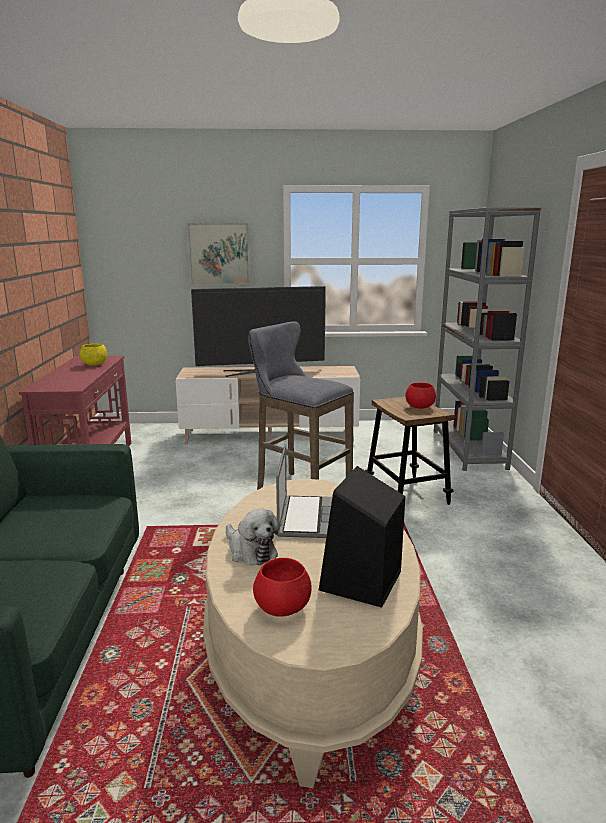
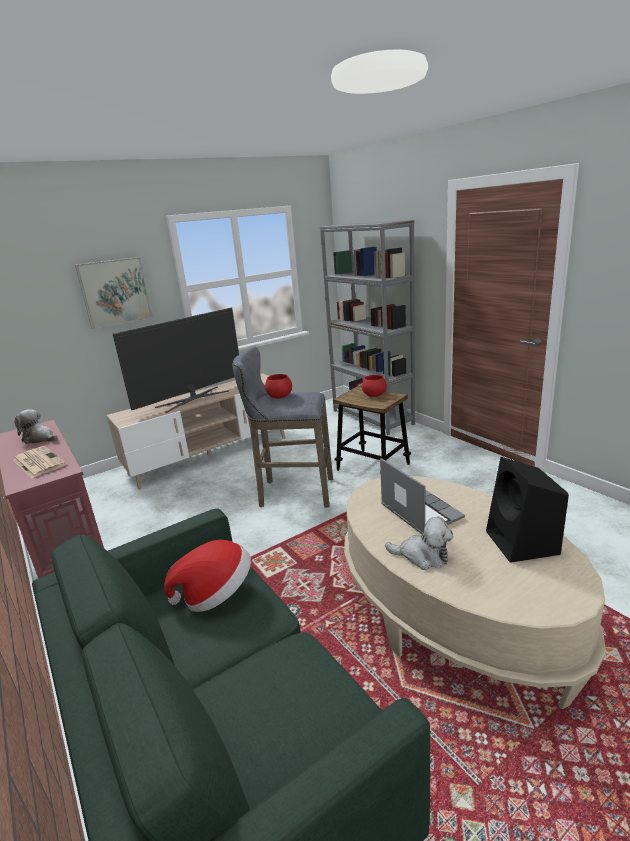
camera: 30 degrees left, 5 degrees up
yellow bowl [80,344,107,366] -> plush toy [14,409,57,444]
red bowl [253,558,311,617] -> red bowl moved to [265,374,292,399]
none -> newspaper [13,446,66,478]
none -> hat [164,540,251,612]

